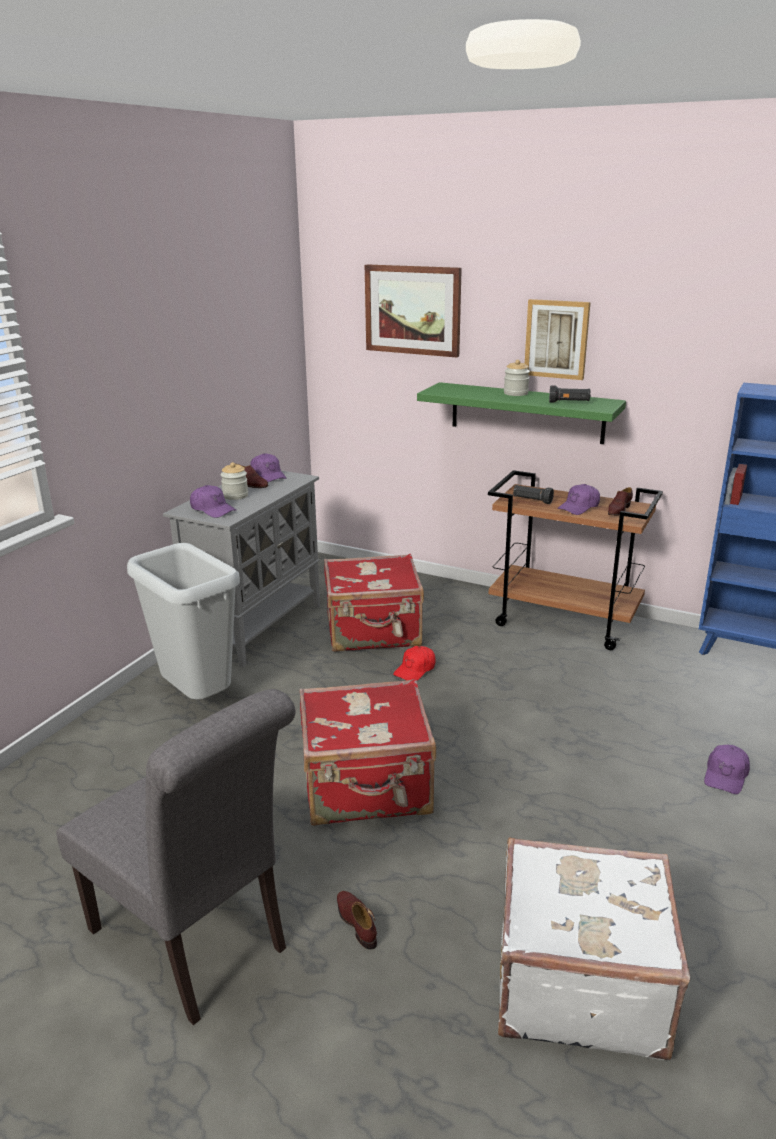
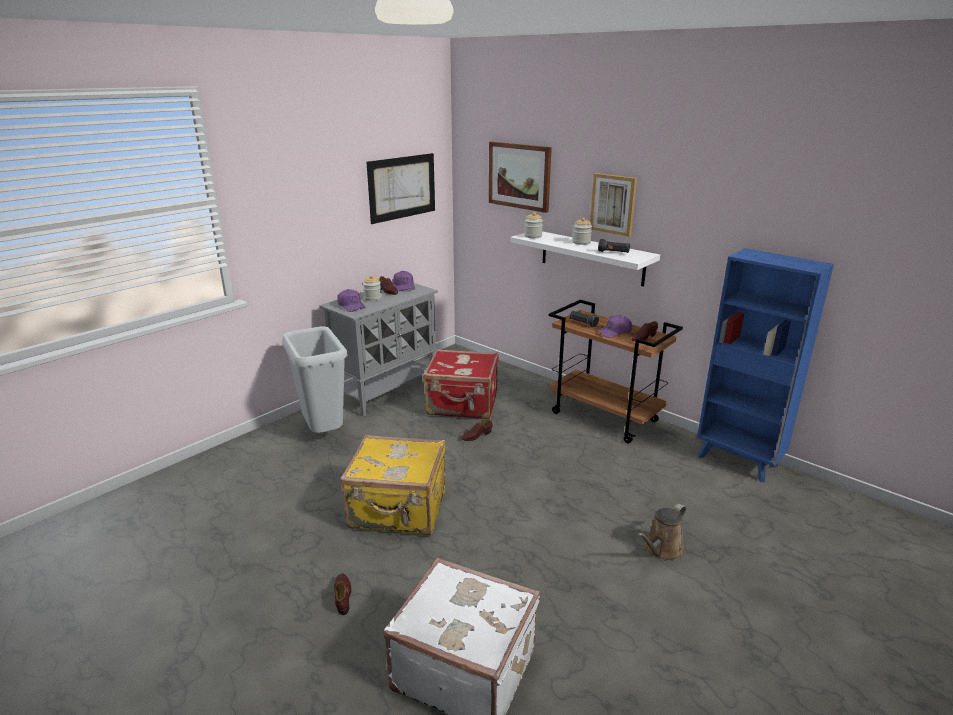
camera: 15 degrees right, 0 degrees up
grey chair [56,689,296,1025] -> none
red suitcase [299,679,436,826] -> yellow suitcase [340,435,446,536]
red cap [393,646,436,681] -> brown shoe [461,420,492,441]
green shelf [417,382,626,444] -> white shelf [510,231,660,287]
purple cap [704,745,750,794] -> brown watering can [637,504,686,561]
none -> picture [366,153,435,224]
none -> jar [524,212,543,238]

